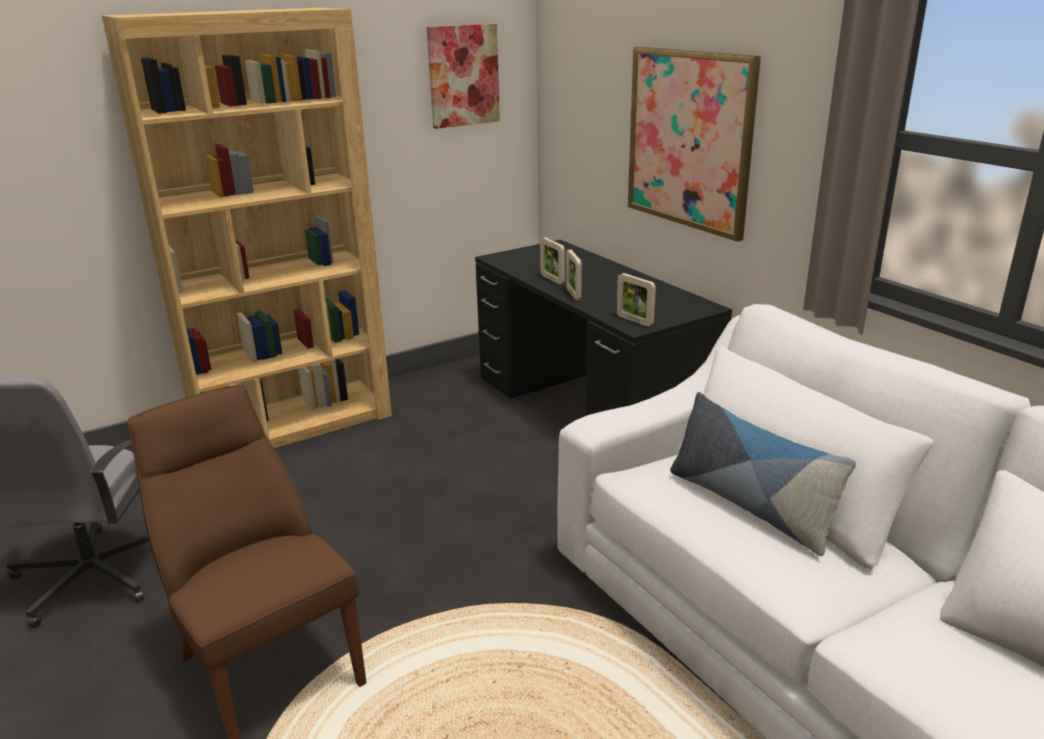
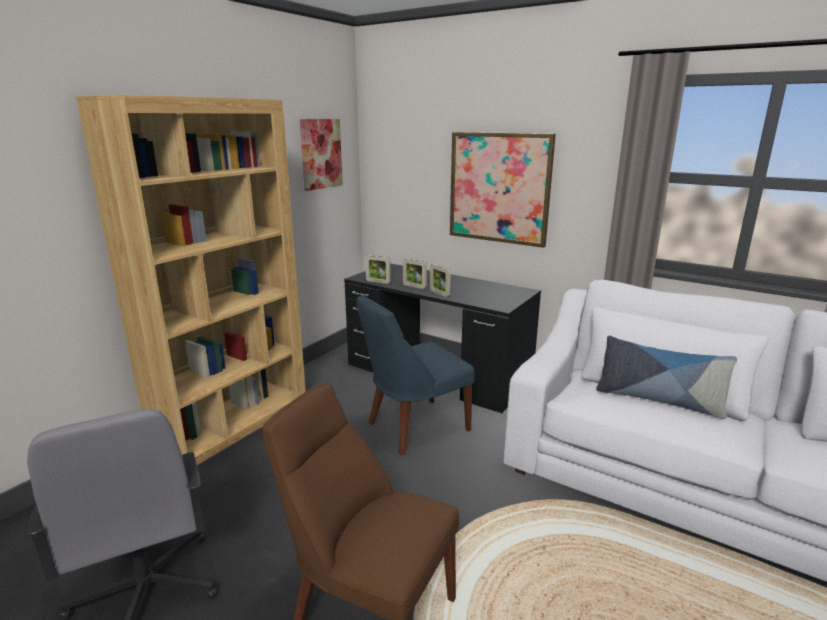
camera: 25 degrees left, 5 degrees down
picture frame [617,273,656,327] -> picture frame moved to [365,255,391,284]
none -> blue chair [356,295,475,455]

